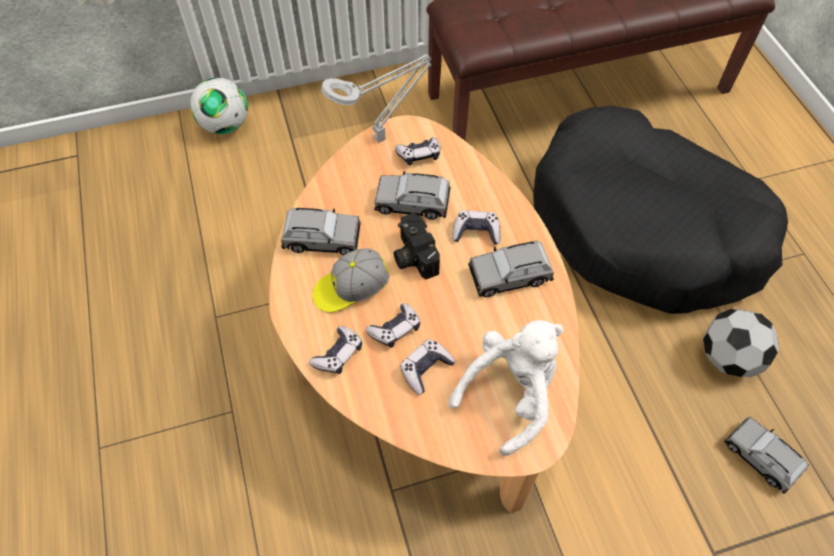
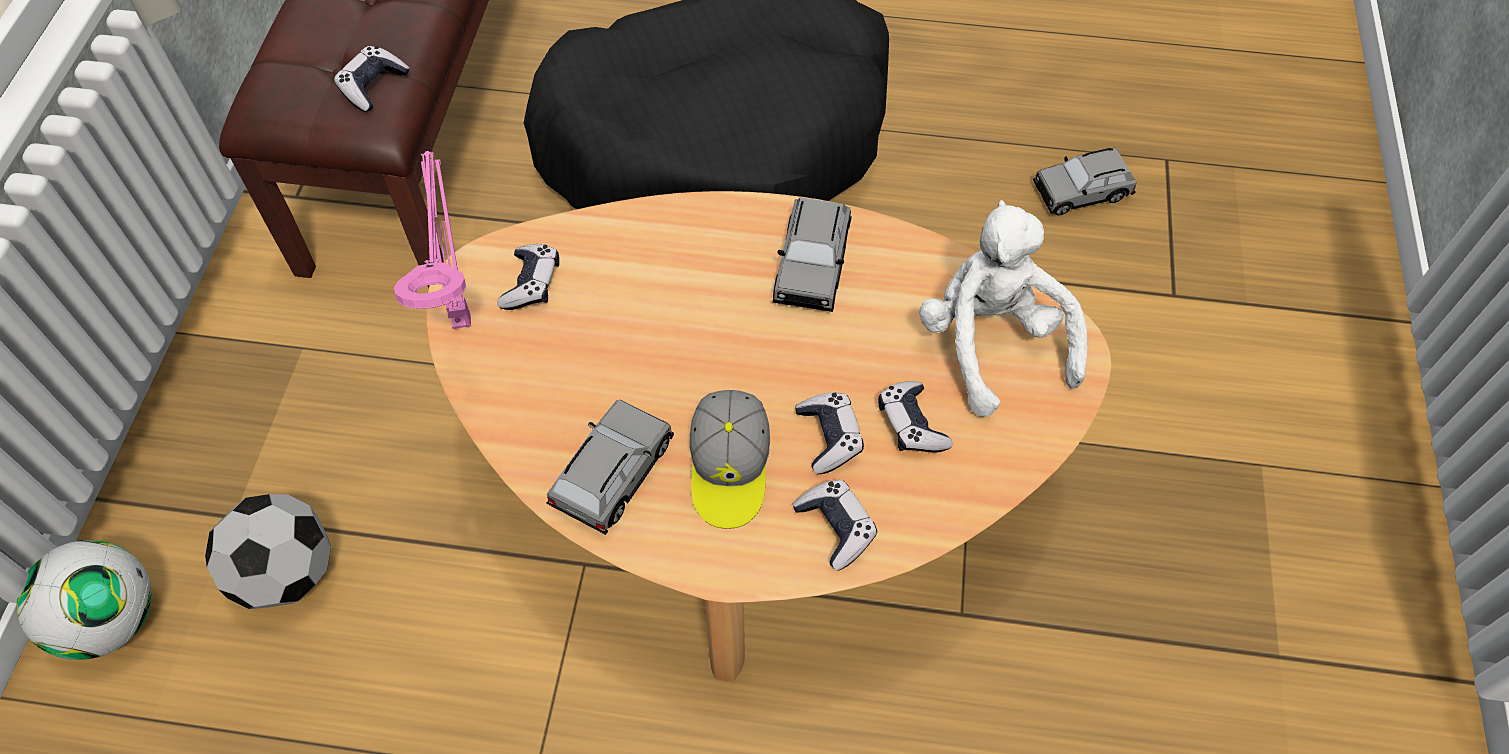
camera: 65 degrees left, 0 degrees up
grey table lamp [321,54,432,143] -> pink table lamp [394,151,471,329]
grey toy car [374,171,450,220] -> none
camera [394,213,440,279] -> none
game controller [452,210,501,245] -> game controller moved to [334,46,410,112]
football [703,309,779,377] -> football moved to [205,494,331,609]

